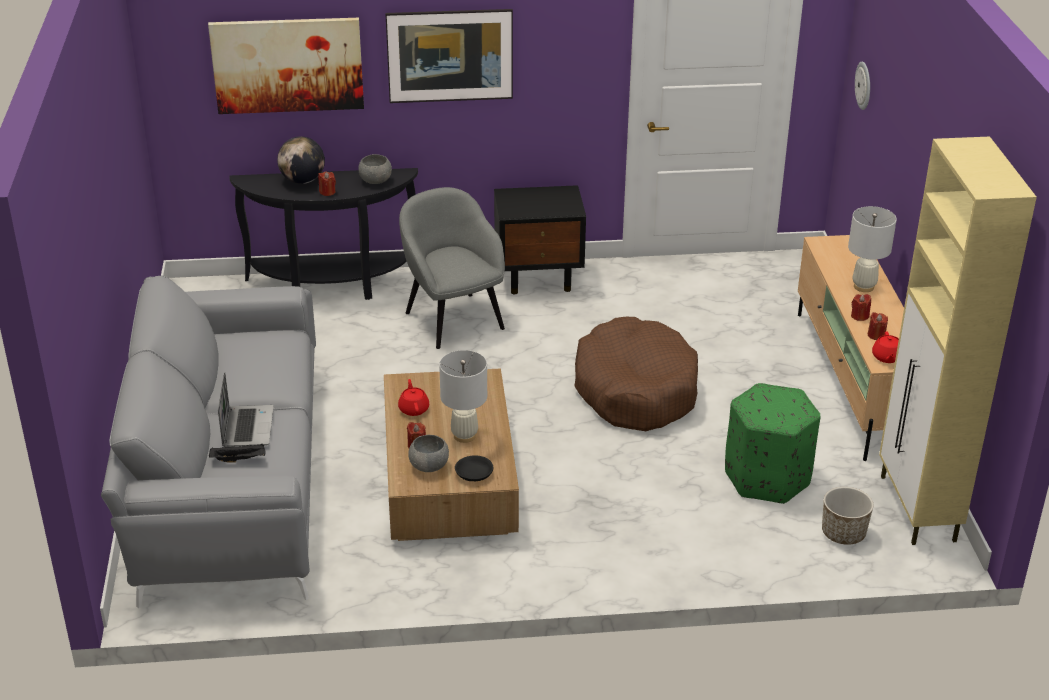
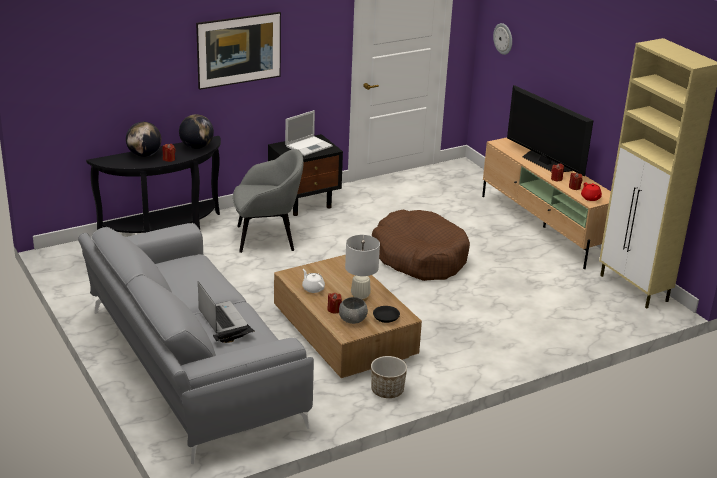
camera: 25 degrees left, 5 degrees down
picture [208,18,364,114] -> none
grey bowl [358,154,392,184] -> globe [179,114,214,149]
red teapot [398,379,429,416] -> white teapot [302,269,325,293]
grey armchair [399,187,505,349] -> grey armchair turned 135 degrees clockwise [233,149,303,253]
green ottoman [725,383,821,504] -> none
planter [822,487,874,545] -> planter moved to [371,356,407,398]
white table lamp [848,206,897,292] -> television [507,85,594,176]
none -> laptop [285,110,333,156]

